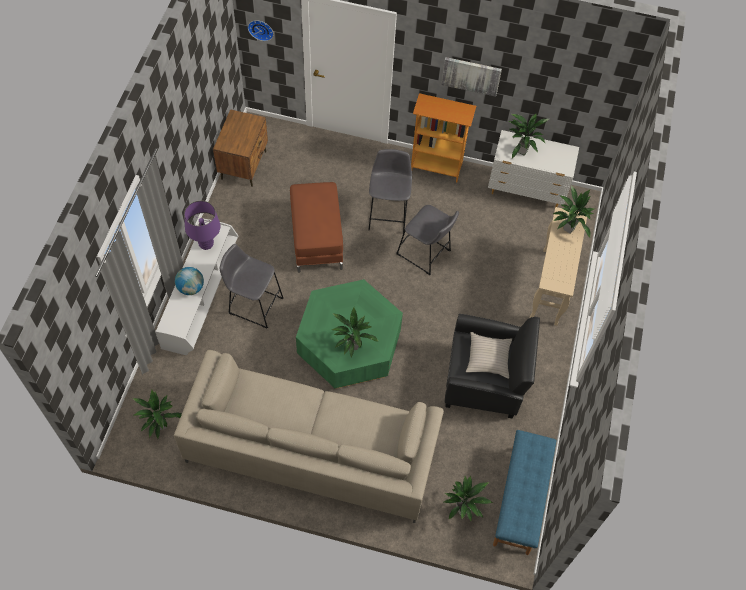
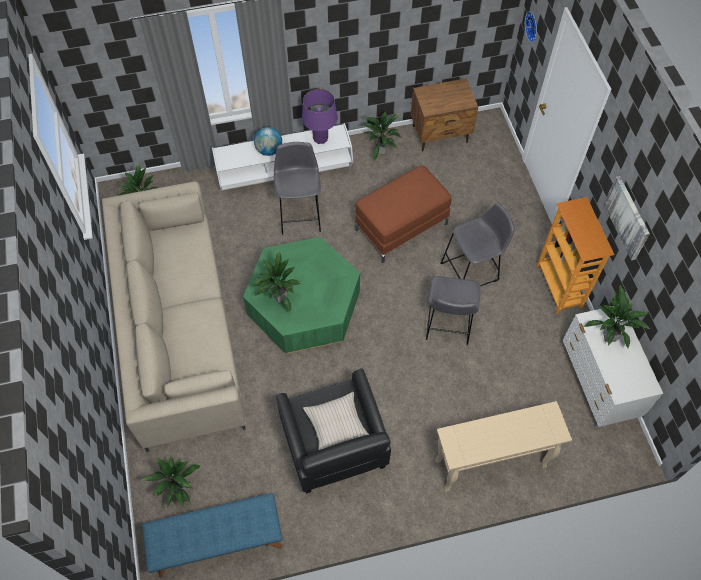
camera: 65 degrees right, 0 degrees up
potted plant [553,185,595,237] -> potted plant moved to [361,111,401,161]

